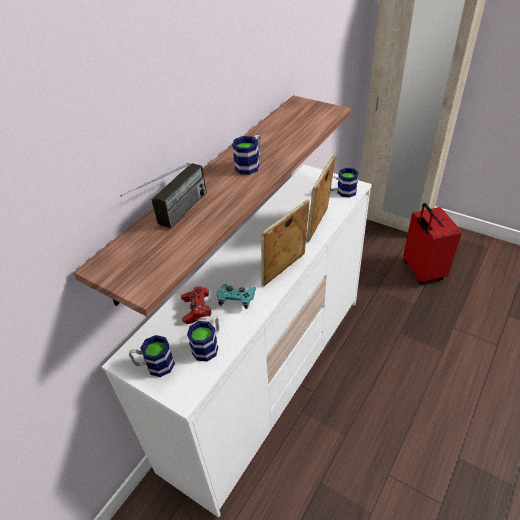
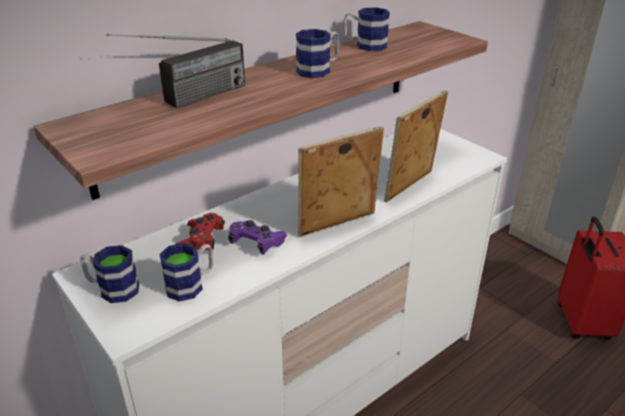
camera: 15 degrees right, 10 degrees down
turquoise game controller [216,284,256,309] -> purple game controller [228,220,287,255]
mug [331,168,359,198] -> mug moved to [344,7,390,51]

